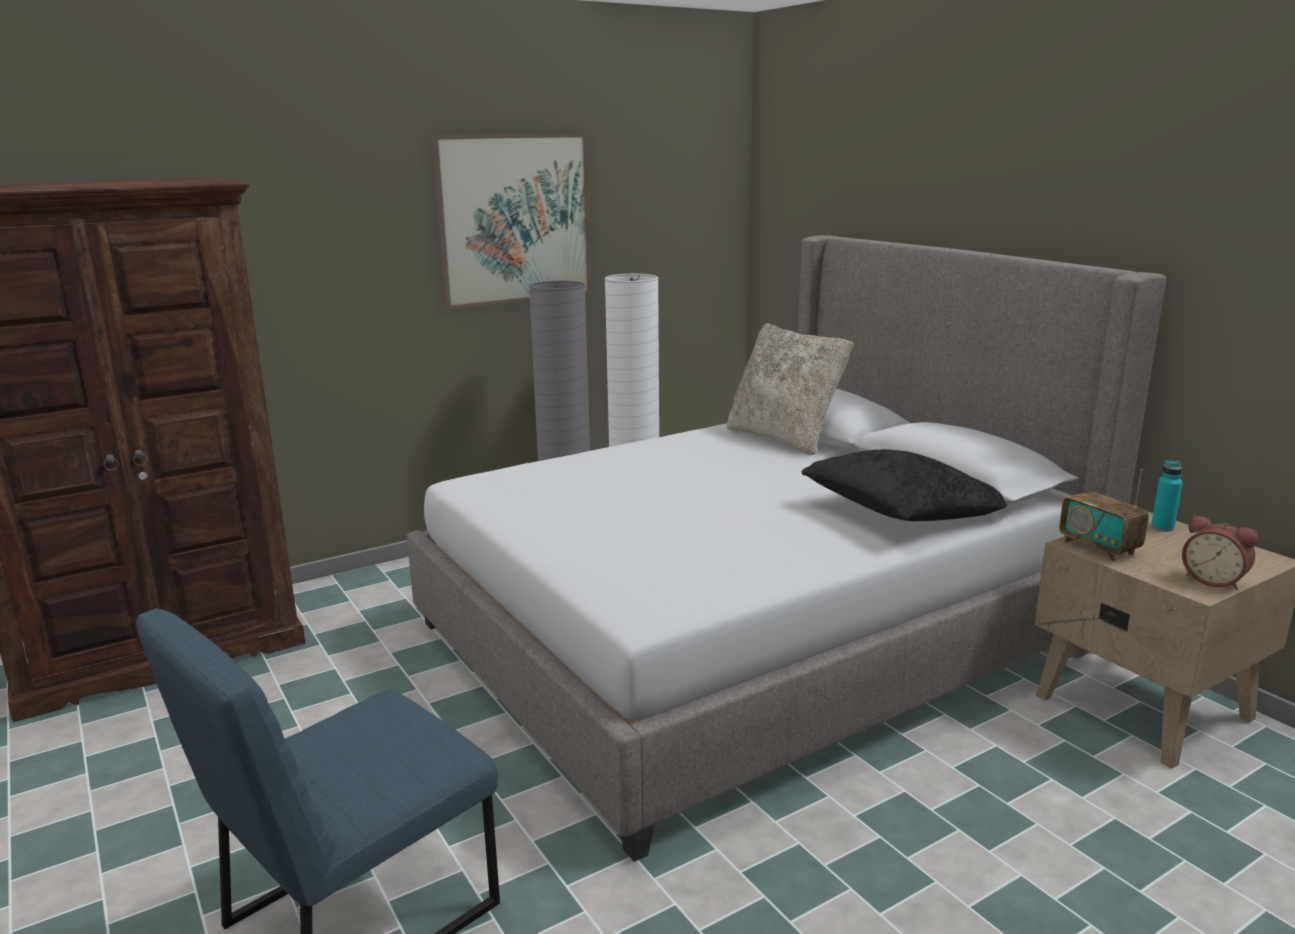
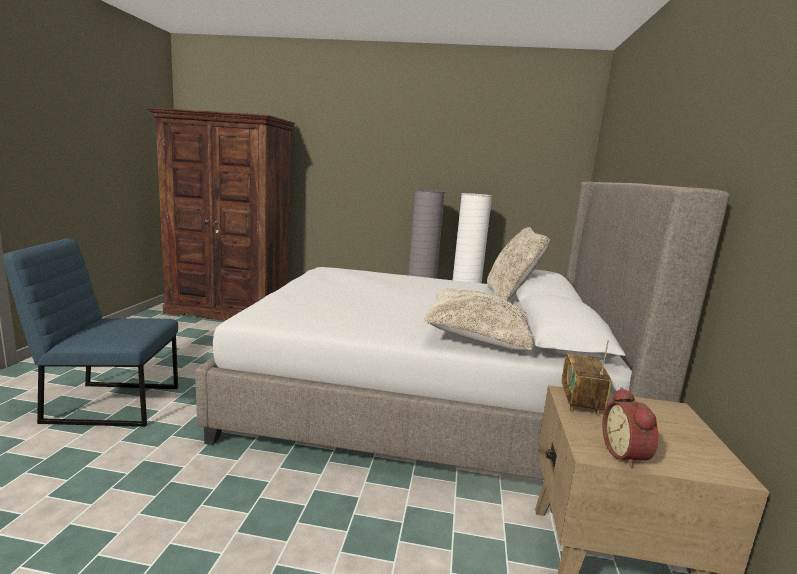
camera: 40 degrees right, 5 degrees down
picture [431,133,592,309] -> none
black pillow [801,449,1007,521] -> beige pillow [424,288,533,351]
turquoise bottle [1151,460,1183,532] -> none

